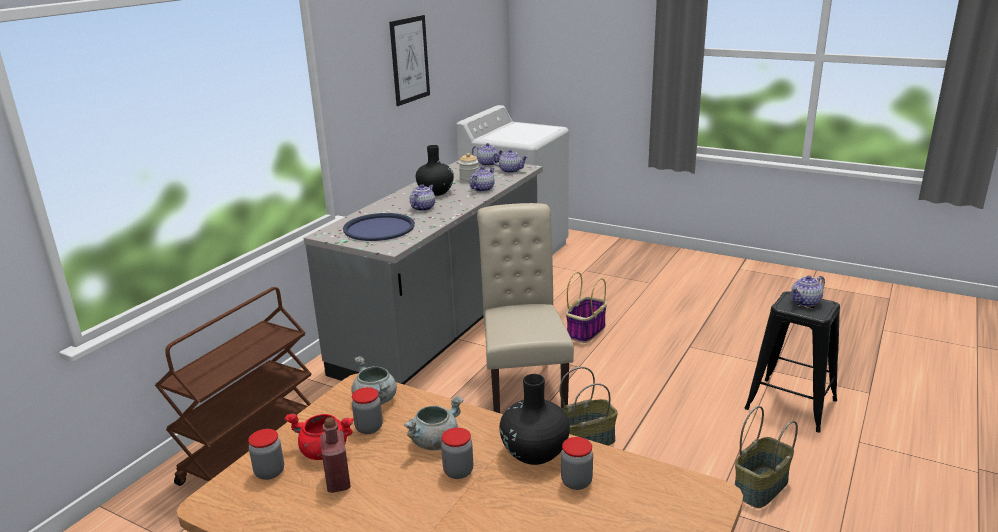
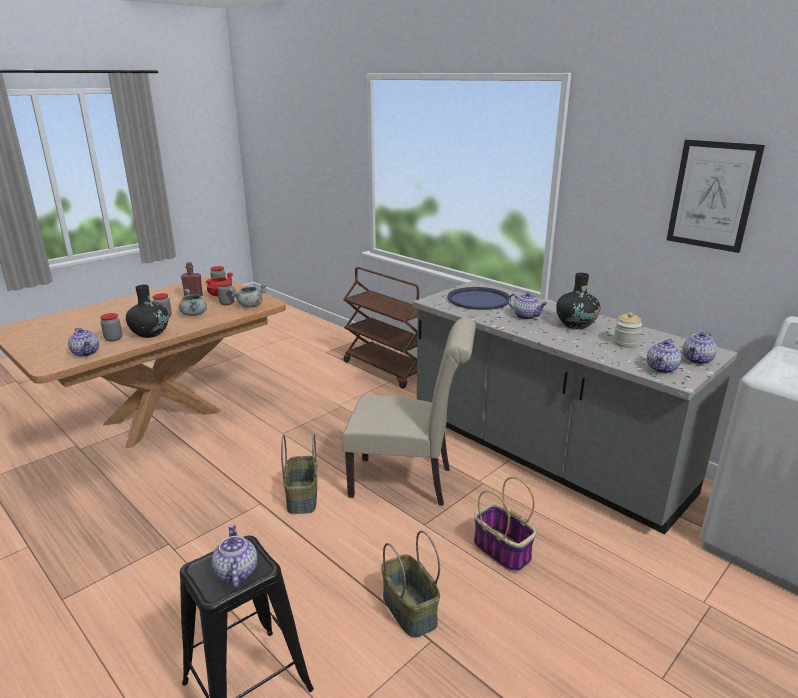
camera: 105 degrees right, 0 degrees up
teapot [470,167,495,192] -> teapot moved to [68,328,99,357]
basket [735,406,798,508] -> basket moved to [381,531,440,638]

